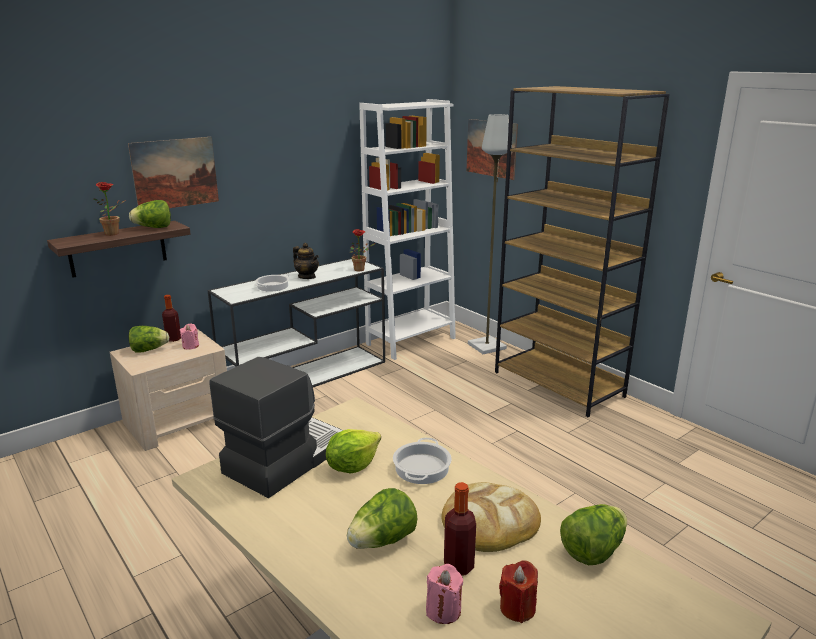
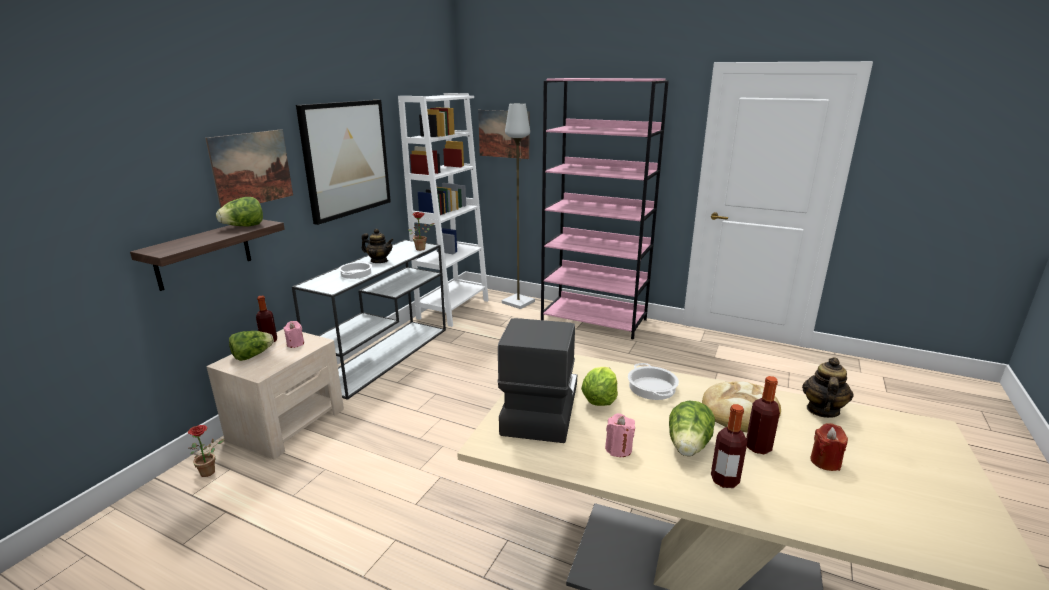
camera: 25 degrees left, 0 degrees up
potted plant [93,182,126,236] -> potted plant moved to [188,425,225,477]
pink candle [426,564,463,624] -> pink candle moved to [605,413,635,457]
brown bookcase [495,86,670,418] -> pink bookcase [541,78,669,340]
lettuce [560,504,627,565] -> teapot [802,357,854,418]
none -> picture [296,100,391,225]
none -> bottle [711,404,747,488]

